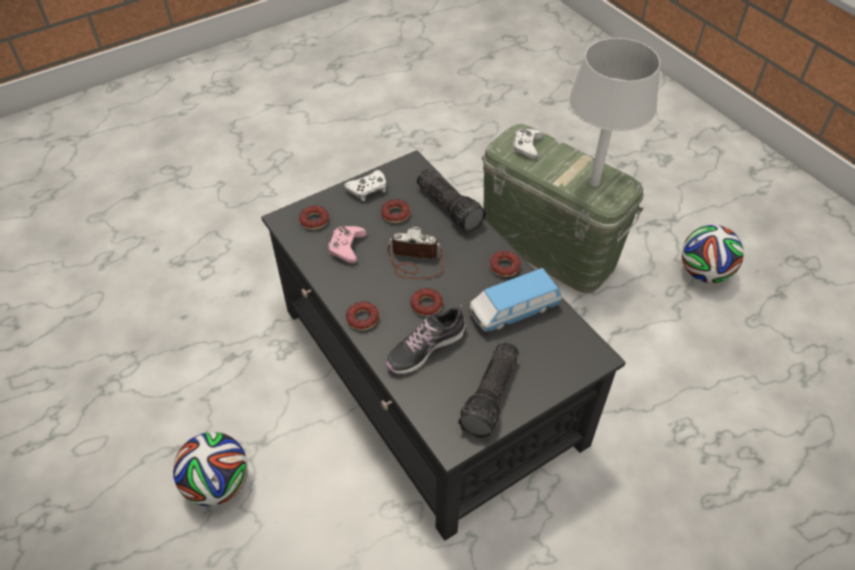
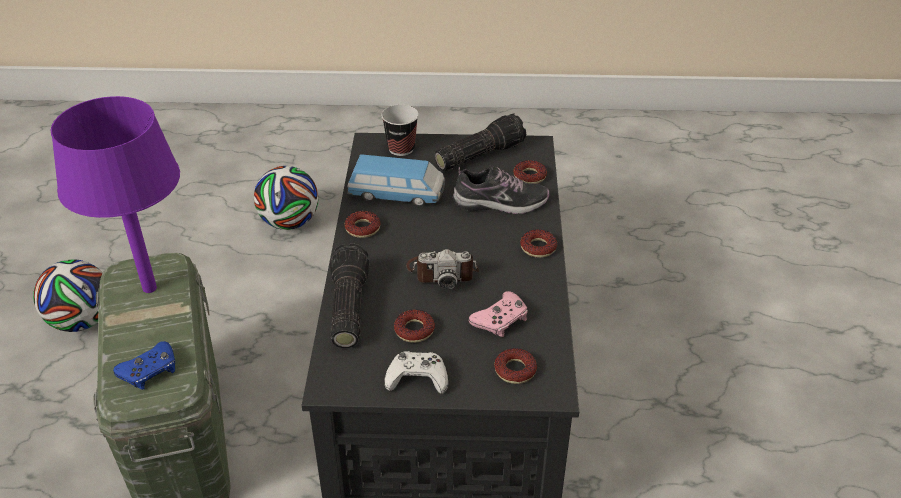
camera: 145 degrees left, 10 degrees down
football [173,432,248,506] -> football moved to [254,166,318,230]
camera [388,226,444,279] -> camera turned 45 degrees counterclockwise [406,249,479,290]
donut [410,288,443,316] -> donut moved to [513,160,547,184]
white game controller [513,129,543,159] -> blue game controller [113,341,175,390]
grey table lamp [568,38,660,186] -> purple table lamp [51,96,180,293]
none -> cup [381,105,419,156]

